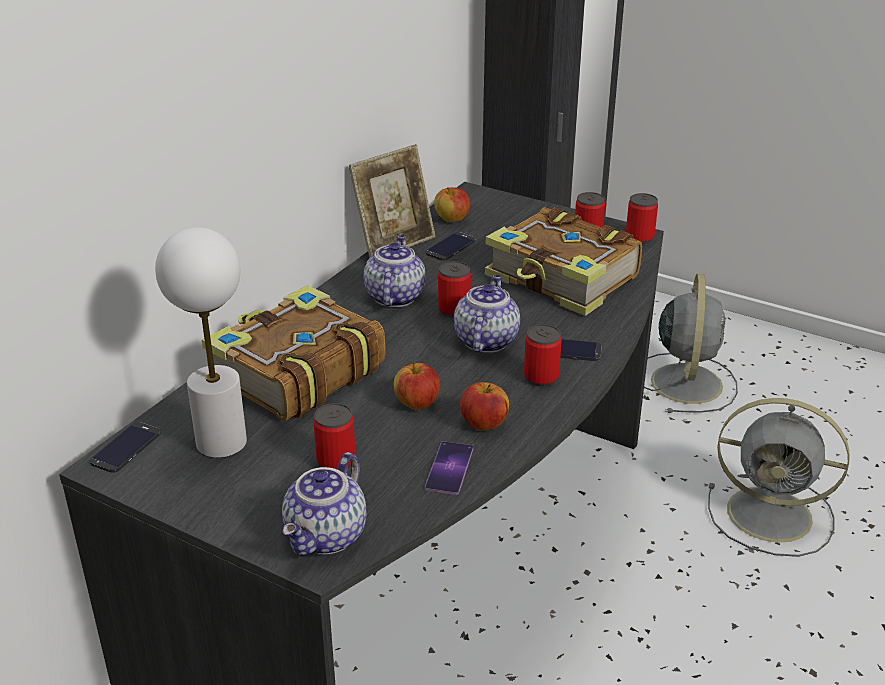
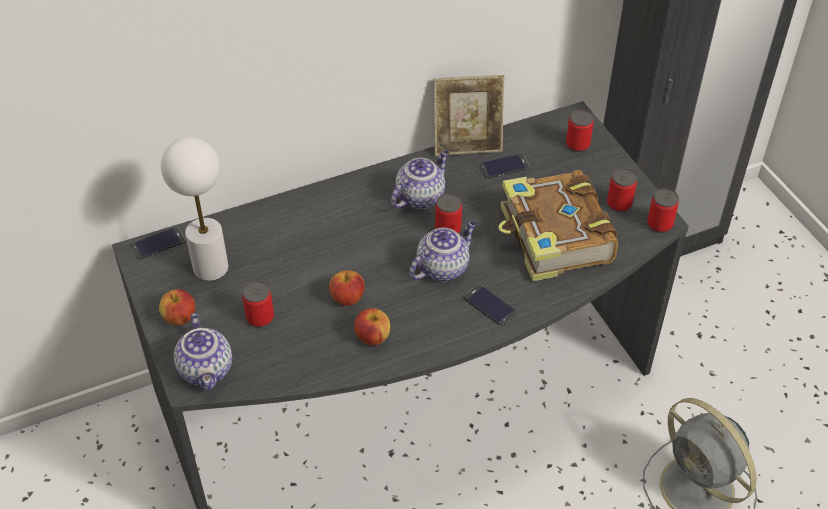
camera: 35 degrees right, 15 degrees up
book [202,285,385,421] -> none
teapot [282,452,366,556] -> teapot turned 75 degrees counterclockwise [174,313,232,391]
phone [425,441,473,495] -> none
apple [434,187,470,222] -> apple moved to [159,289,195,325]
can [524,324,562,387] -> can moved to [566,110,594,152]
grey fan [644,274,738,413] -> none

